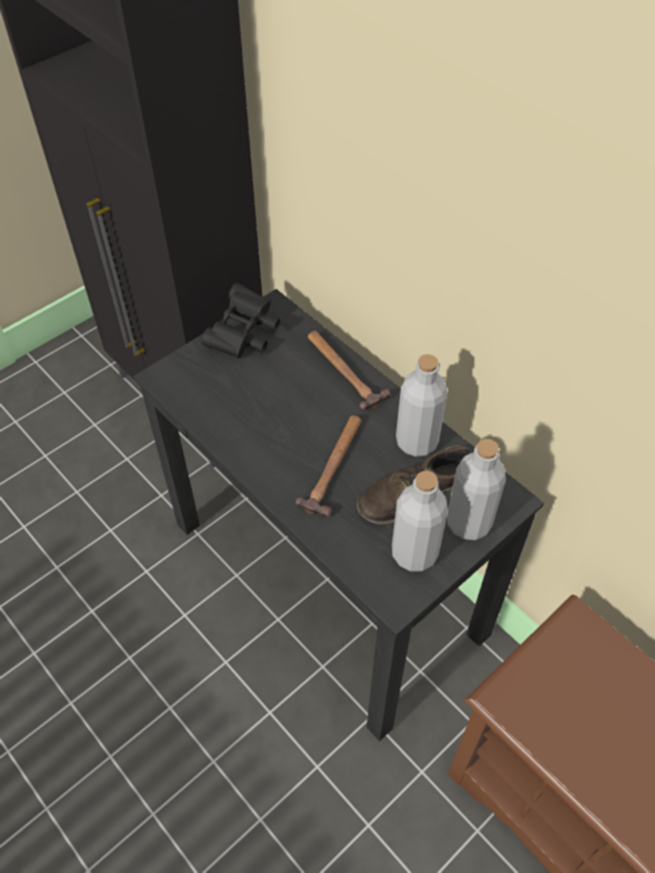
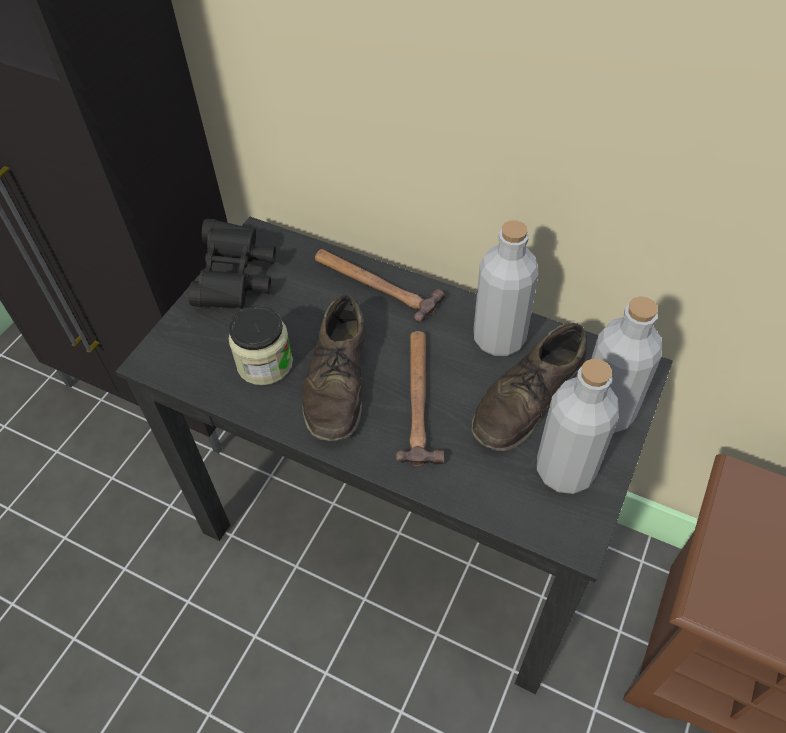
camera: 20 degrees left, 0 degrees up
none -> jar [228,306,293,385]
none -> brown shoe [302,295,365,441]

